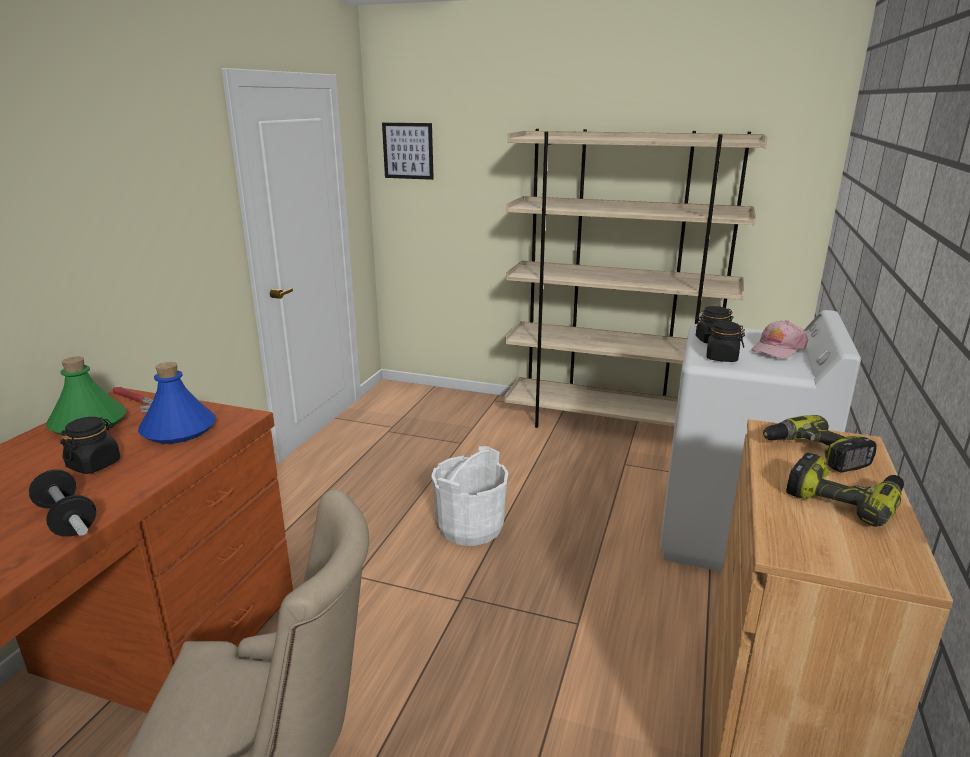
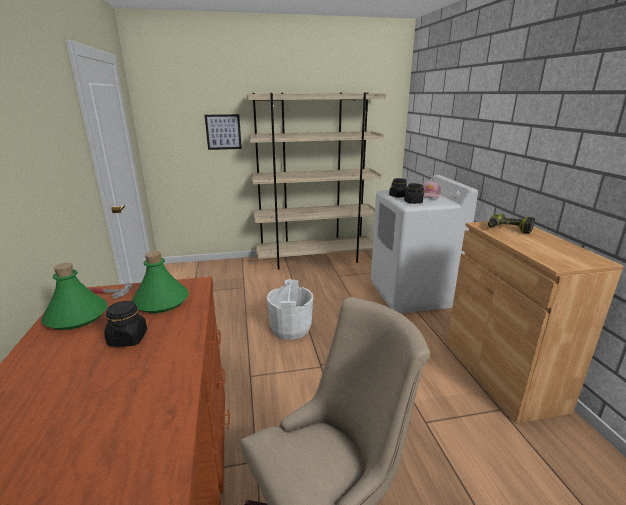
camera: 30 degrees left, 0 degrees up
dumbbell [29,469,96,537] -> none
blue bottle [138,362,216,444] -> green bottle [132,251,189,313]
picture [382,123,434,180] -> picture moved to [205,114,242,150]
power drill [786,453,904,527] -> none

